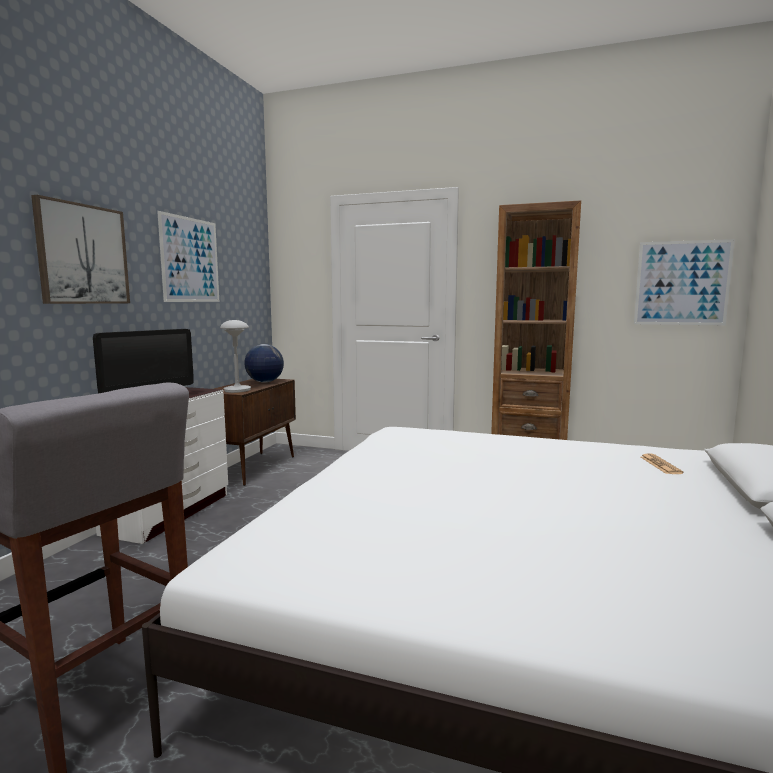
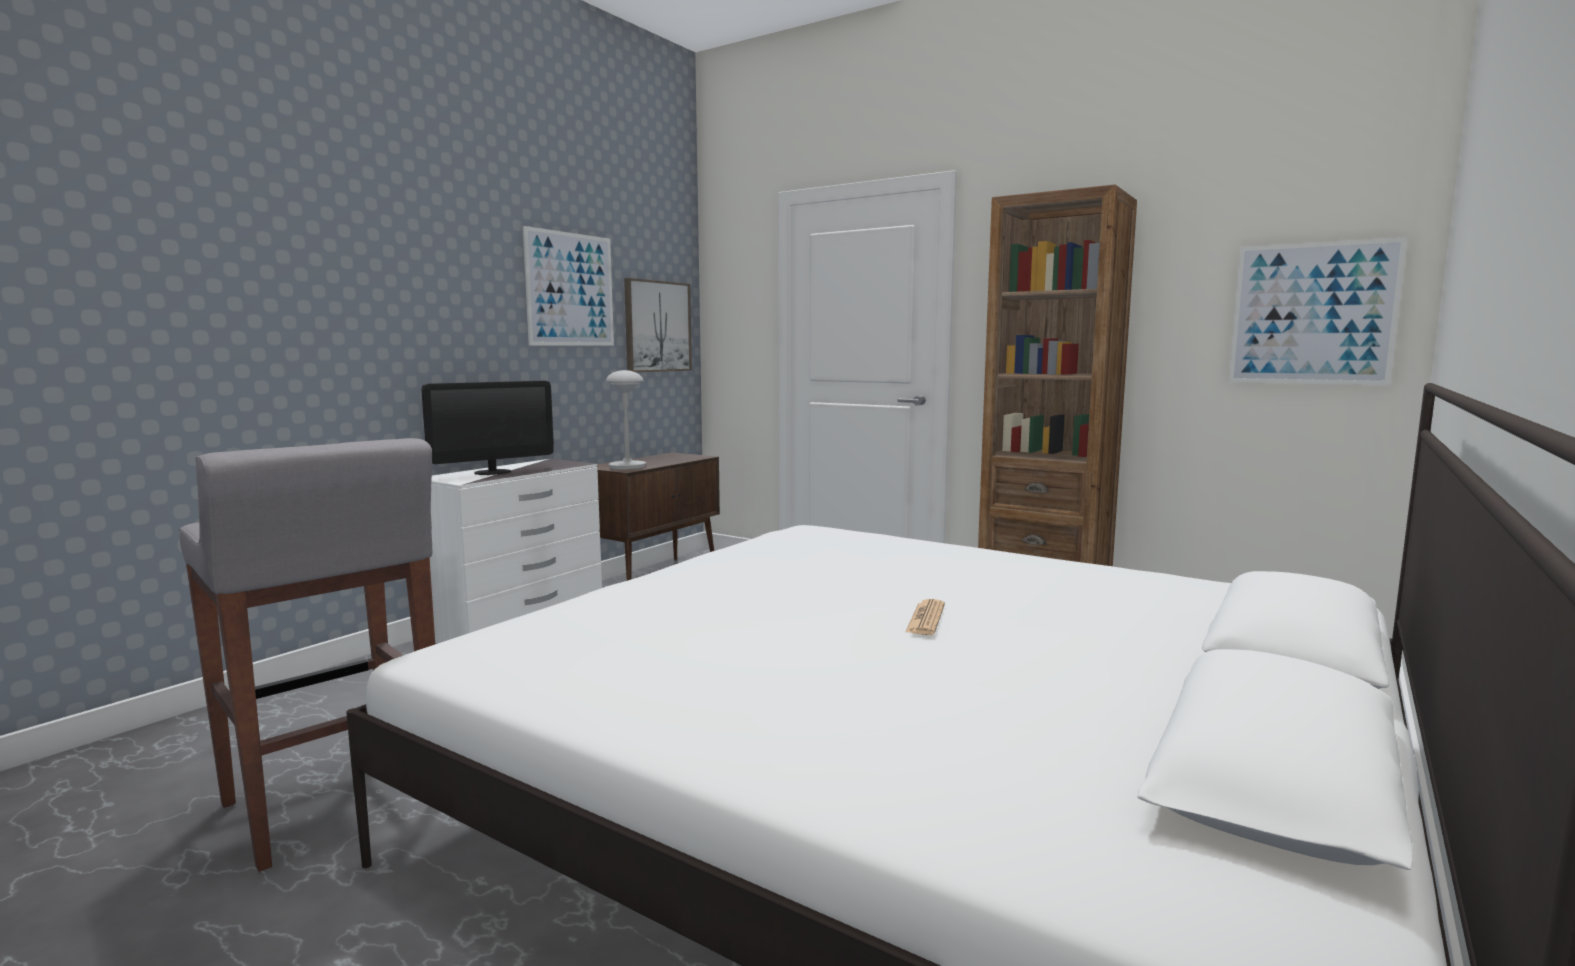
camera: 15 degrees right, 0 degrees up
picture [31,195,130,304] -> picture moved to [624,278,692,372]
globe [244,344,284,383] -> none
newspaper [641,453,684,474] -> newspaper moved to [906,599,945,635]

